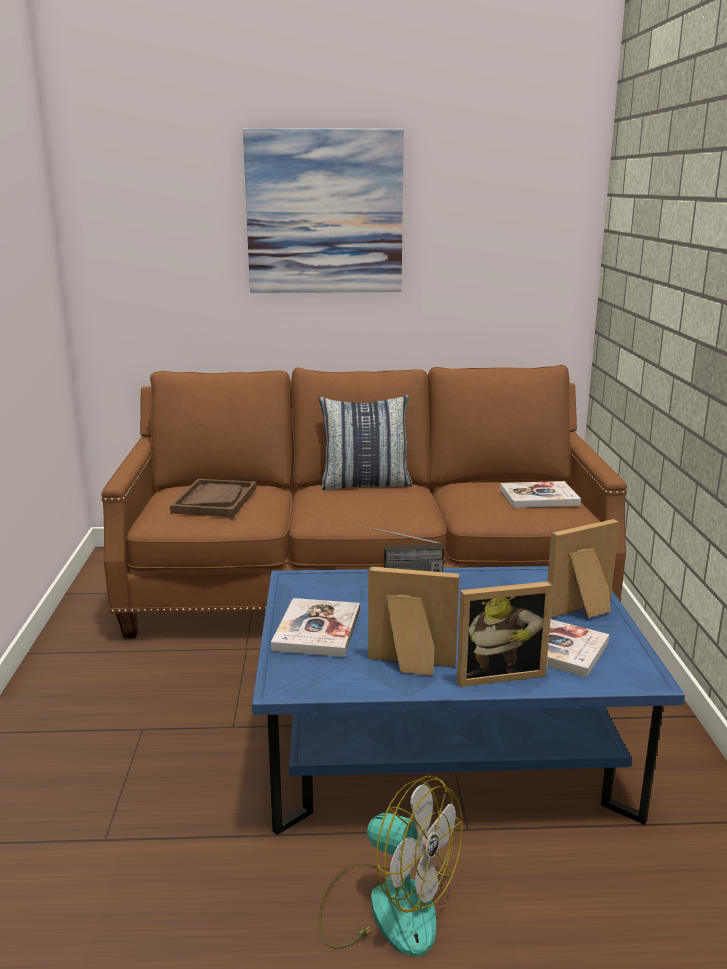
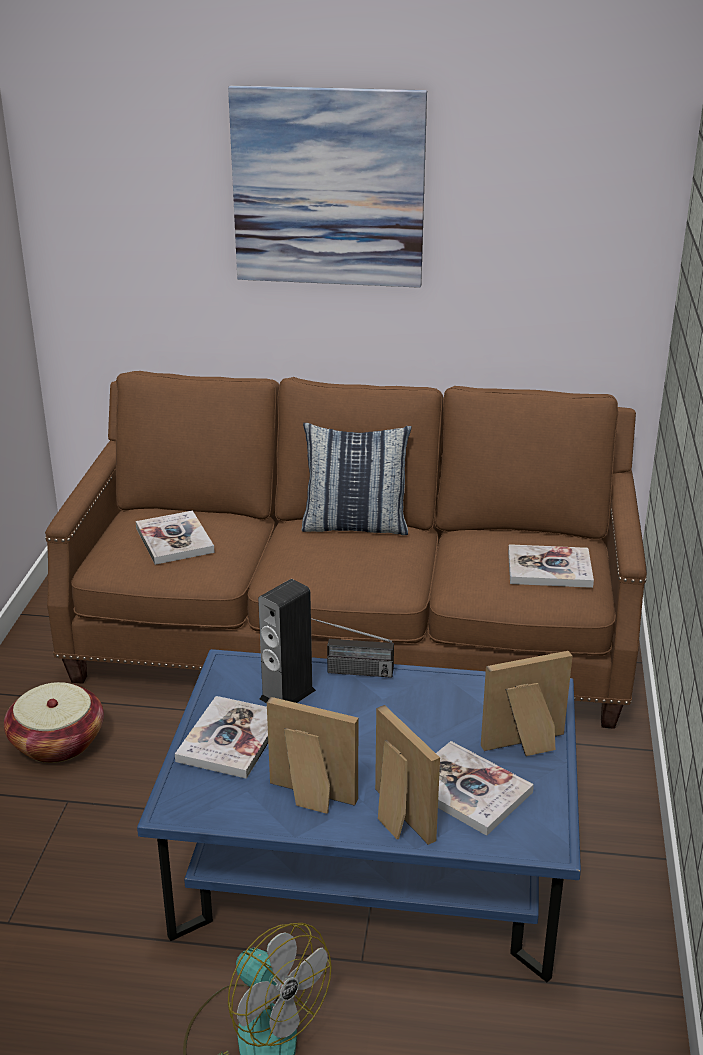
camera: 10 degrees right, 10 degrees up
brown tray [170,479,256,517] -> book [135,511,215,565]
picture frame [457,581,553,687] -> picture frame turned 120 degrees counterclockwise [375,705,440,845]
none -> basket [4,682,104,763]
none -> speaker [258,579,316,704]

